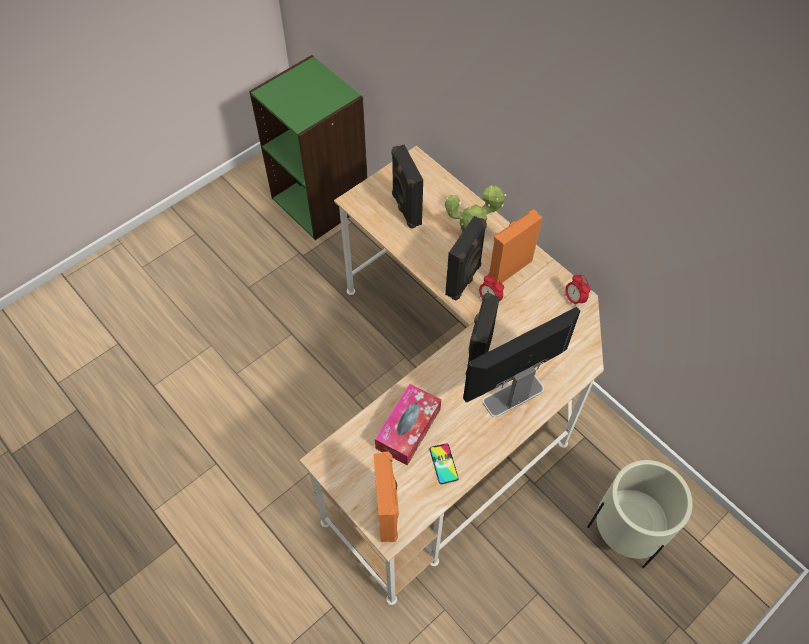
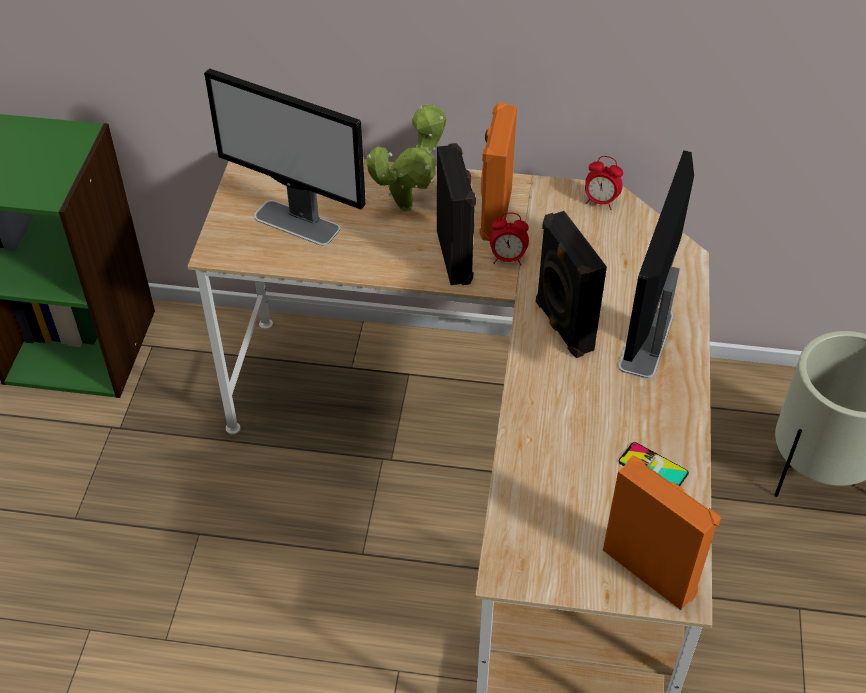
camera: 40 degrees left, 10 degrees down
tissue box [375,384,441,465] -> none
black speaker [391,145,423,229] -> monitor [204,68,366,246]

